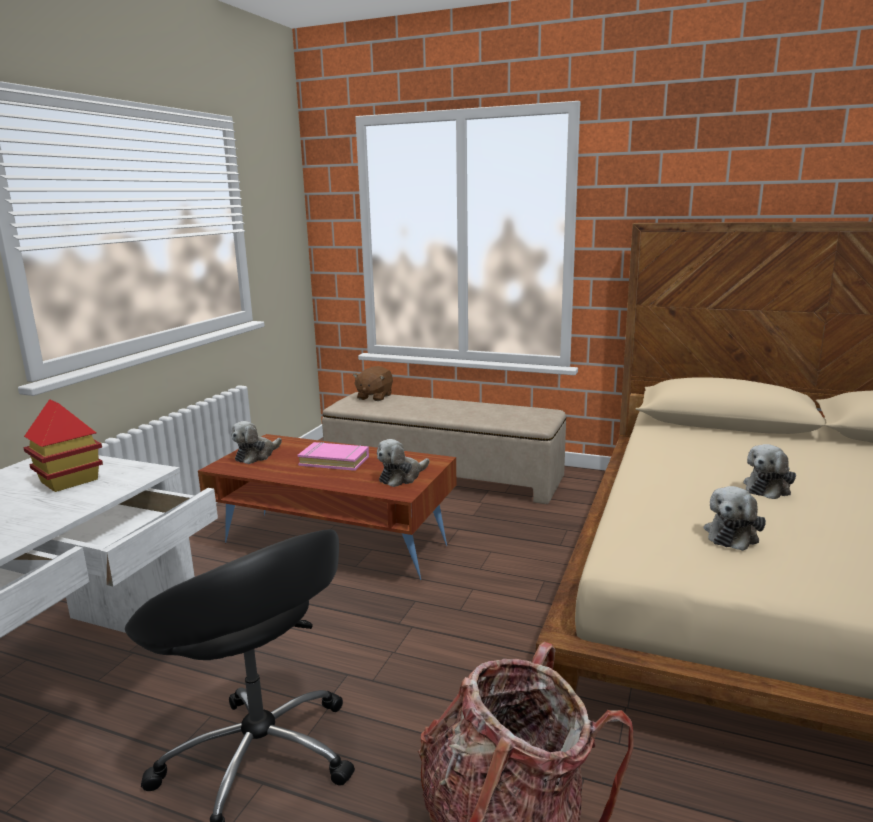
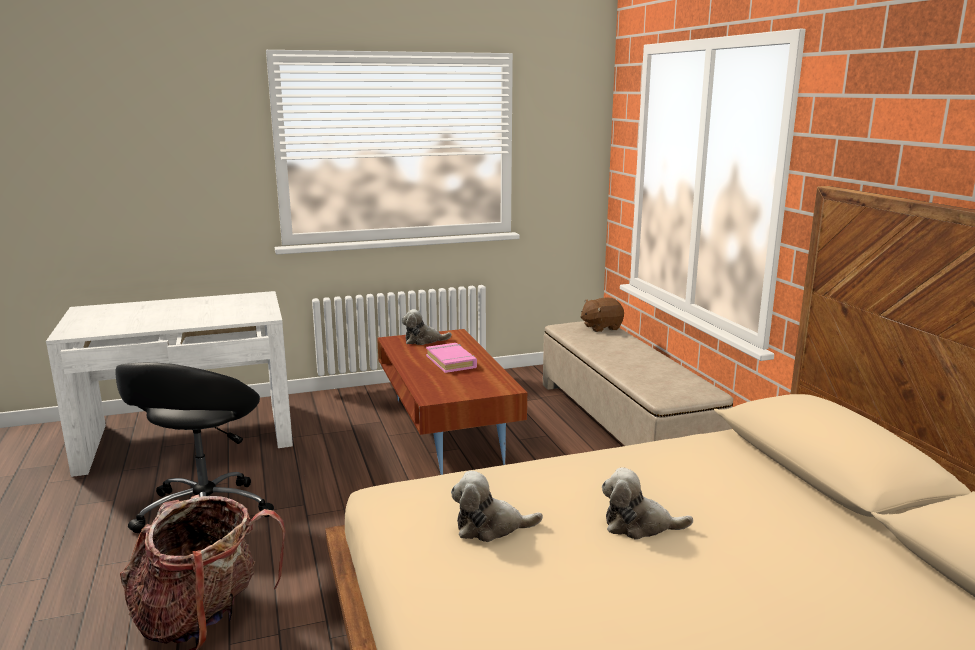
camera: 50 degrees right, 0 degrees up
toy house [23,399,103,492] -> none
plush toy [377,439,429,487] -> none

